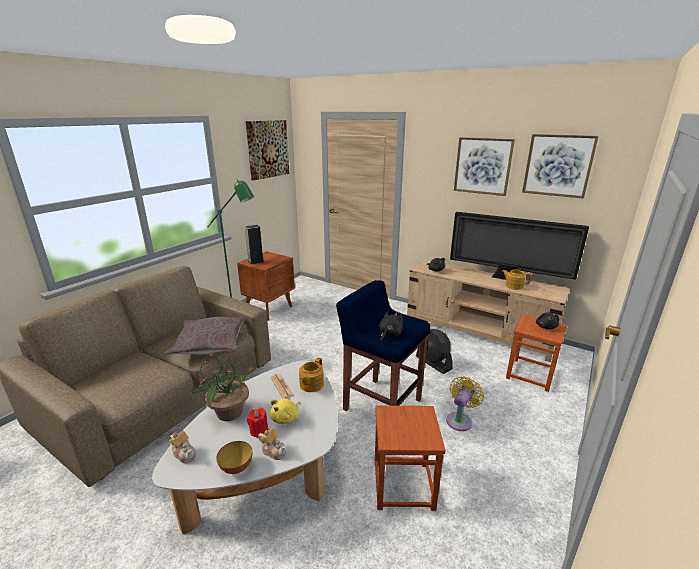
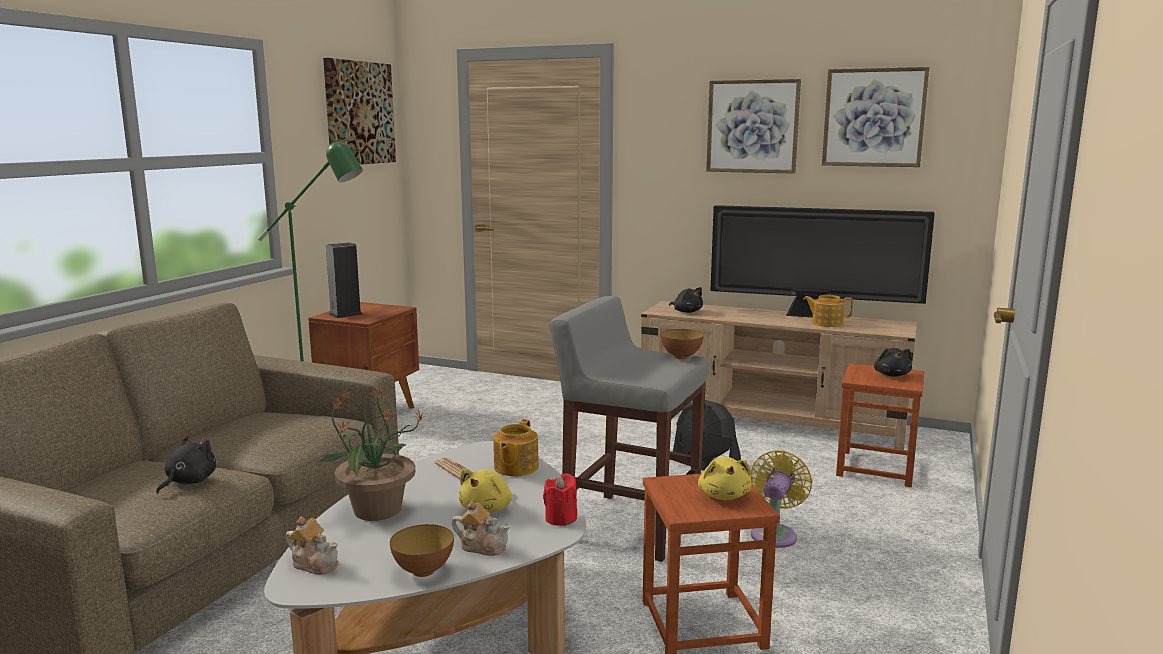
camera: 10 degrees left, 10 degrees down
grey pillow [165,317,245,355] -> none
red candle [247,407,268,438] -> red candle moved to [543,474,577,526]
blue stool [336,280,430,411] -> grey stool [549,296,709,562]
black plush toy [378,311,403,341] -> black plush toy moved to [156,436,216,494]
none -> bowl [661,329,704,359]
none -> yellow plush toy [698,457,751,500]

